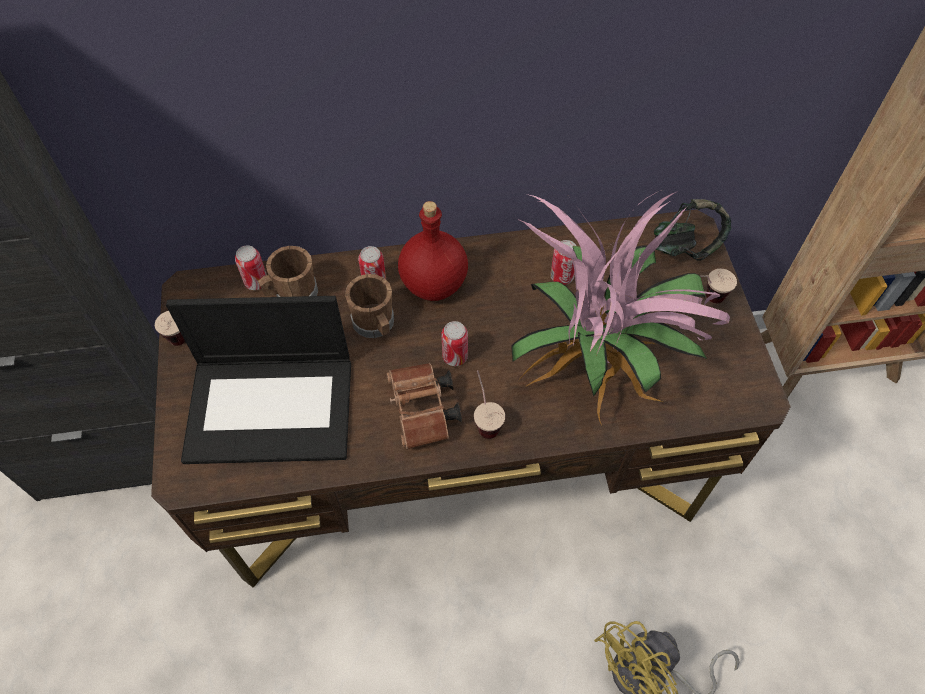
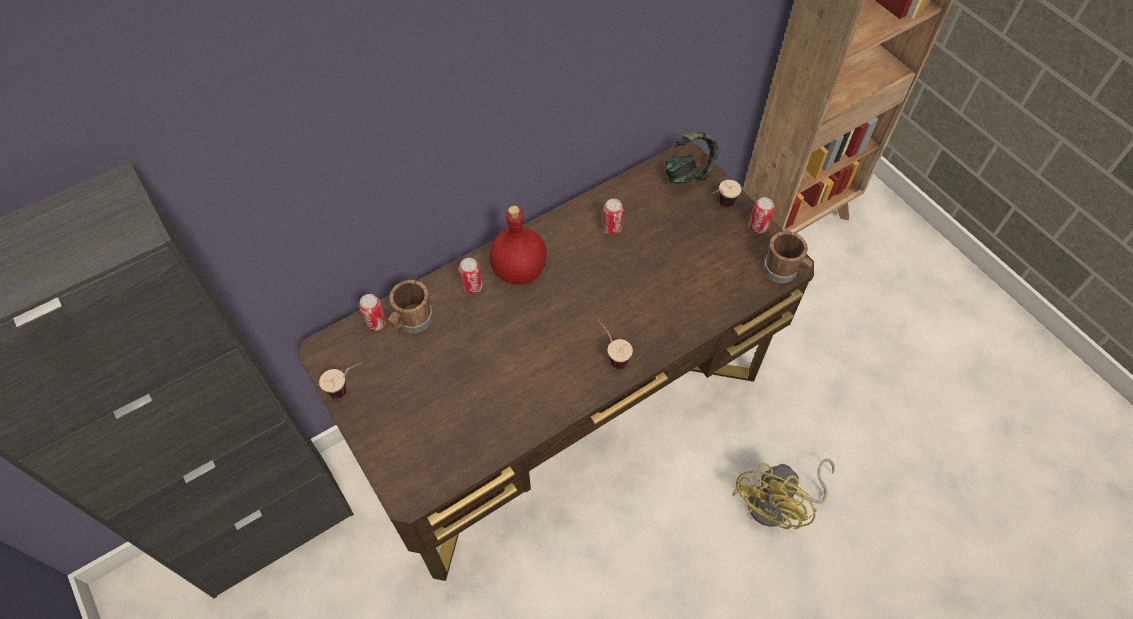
camera: 25 degrees left, 0 degrees up
laptop [166,296,351,464] -> none
brown mug [345,274,394,338] -> brown mug moved to [763,231,813,283]
brown binoculars [387,363,462,450] -> none
can [441,321,468,366] -> can moved to [749,197,775,234]
potted plant [511,183,730,425] -> none

